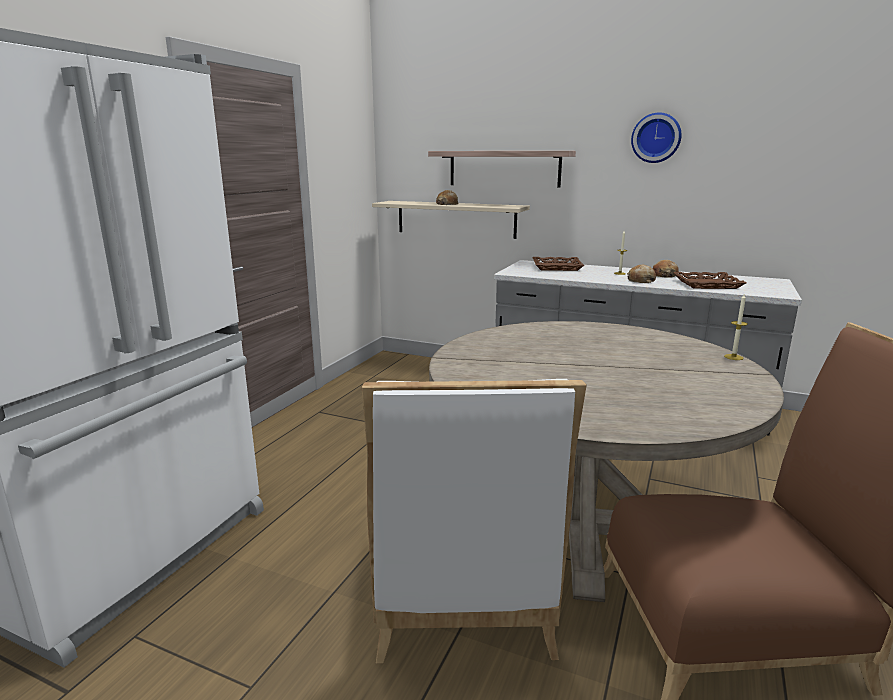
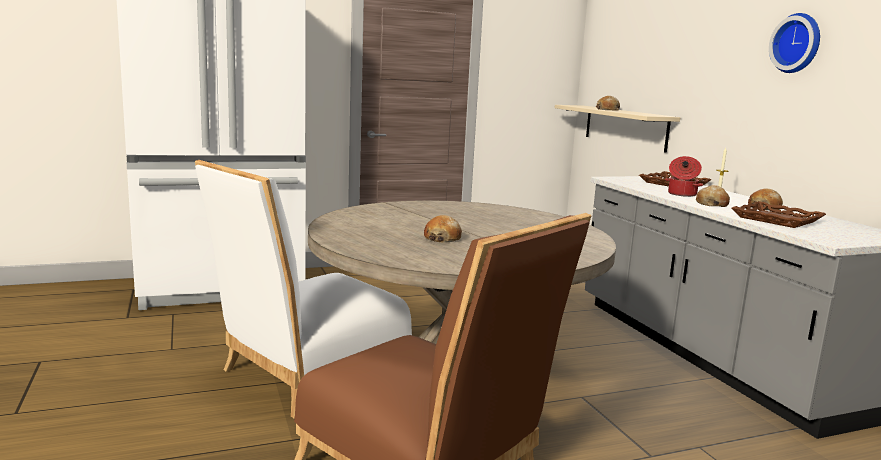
camera: 45 degrees right, 5 degrees down
shelf [428,151,576,188] -> none
candle [724,293,748,360] -> none
none -> bread [424,215,462,243]
none -> cooking pot [665,156,703,197]

